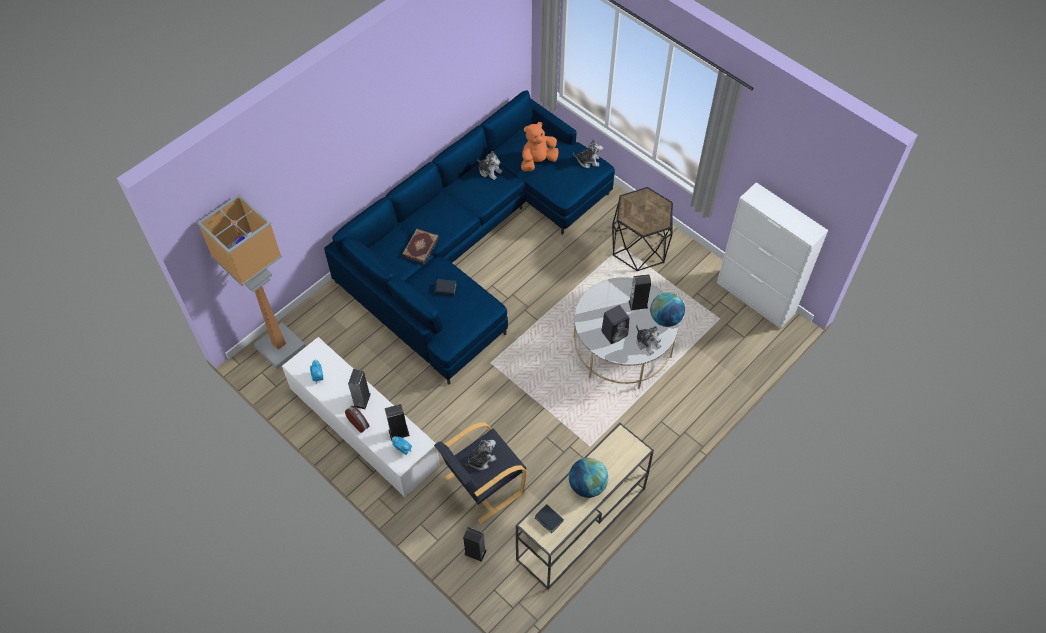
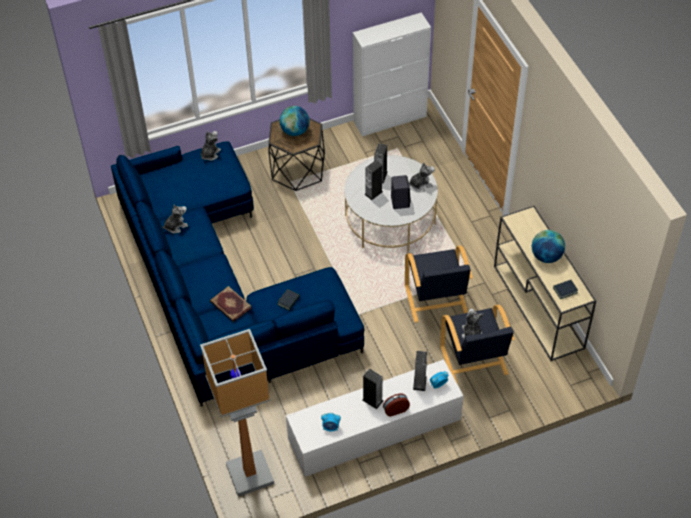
camera: 65 degrees left, 5 degrees down
speaker [463,527,487,562] -> speaker moved to [364,160,383,200]
orange plush toy [521,122,559,171] -> none
globe [650,292,685,327] -> globe moved to [279,106,310,136]
none -> black armchair [405,246,473,322]

